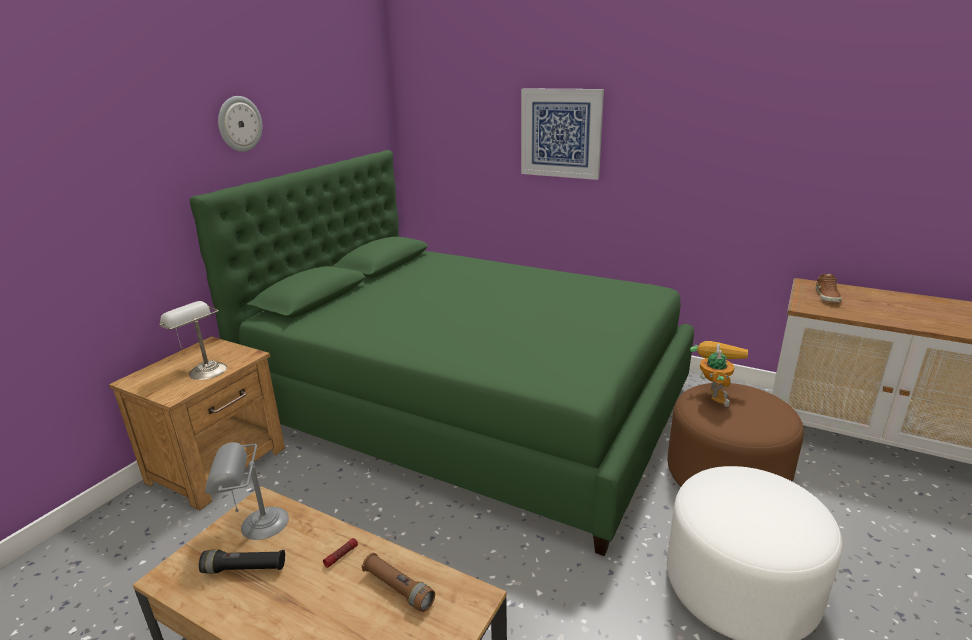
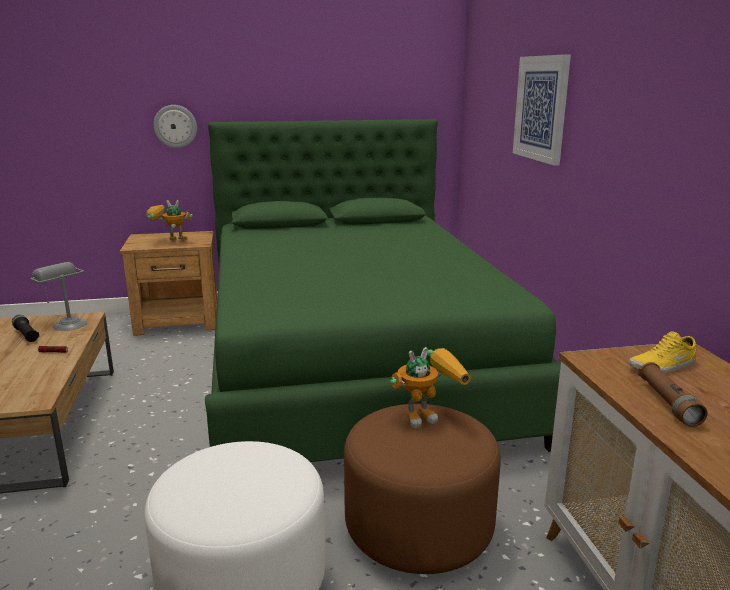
camera: 50 degrees right, 5 degrees down
white table lamp [159,301,227,380] -> toy robot [146,200,193,240]
wall clock [218,96,262,152] -> wall clock moved to [154,105,197,148]
brown flashlight [362,553,435,612] -> brown flashlight moved to [638,362,708,427]
brown shoe [816,274,842,302] -> yellow shoe [629,331,696,374]

